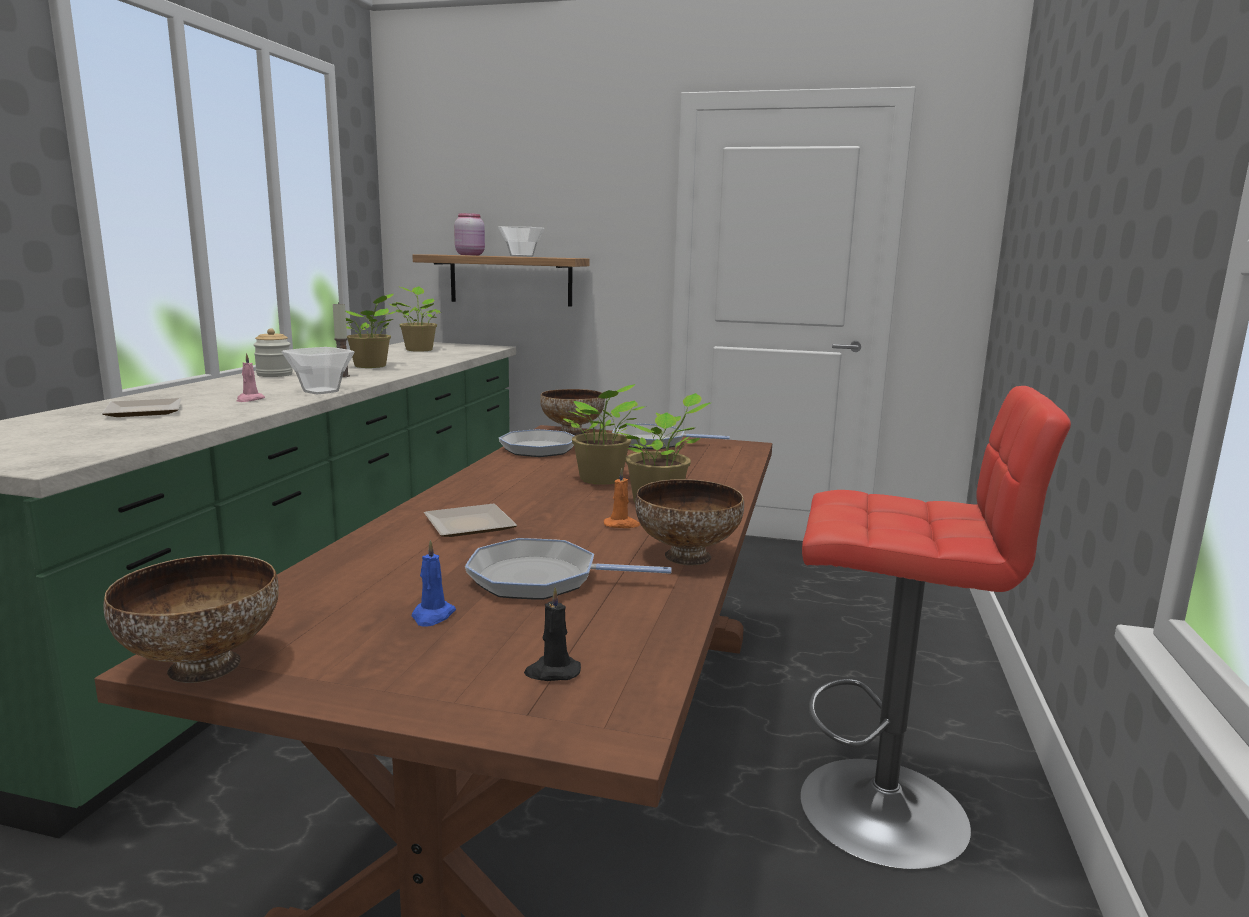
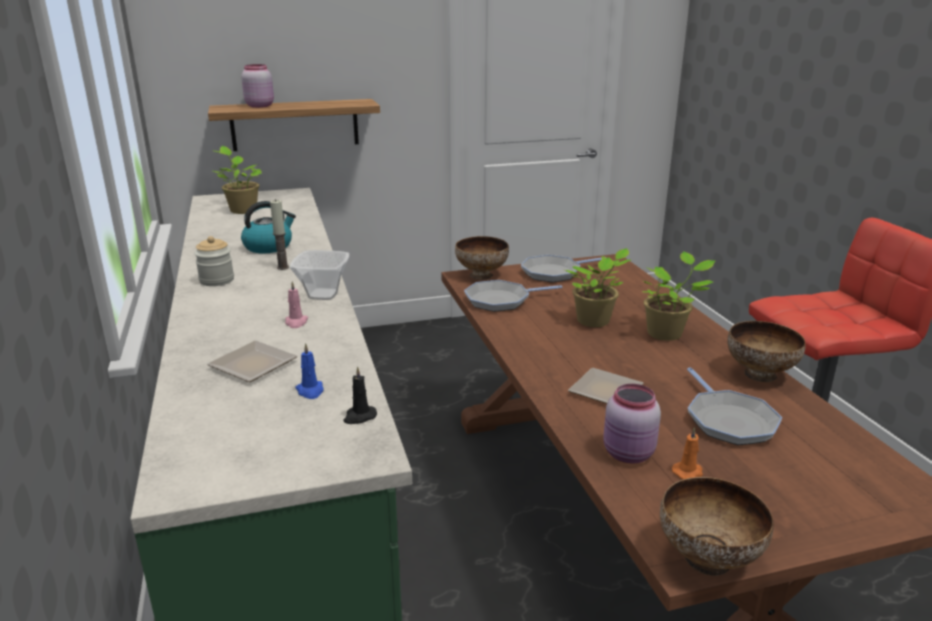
camera: 30 degrees left, 10 degrees up
potted plant [345,293,397,368] -> kettle [241,201,296,253]
blue candle [412,540,456,627] -> blue candle moved to [296,343,324,399]
frying pan [465,538,672,600] -> frying pan turned 75 degrees counterclockwise [687,367,782,445]
bowl [498,226,545,257] -> none
black candle [524,587,581,681] -> black candle moved to [343,367,377,424]
orange candle [604,468,640,528] -> orange candle moved to [672,427,703,480]
none -> pink jar [603,384,661,464]

